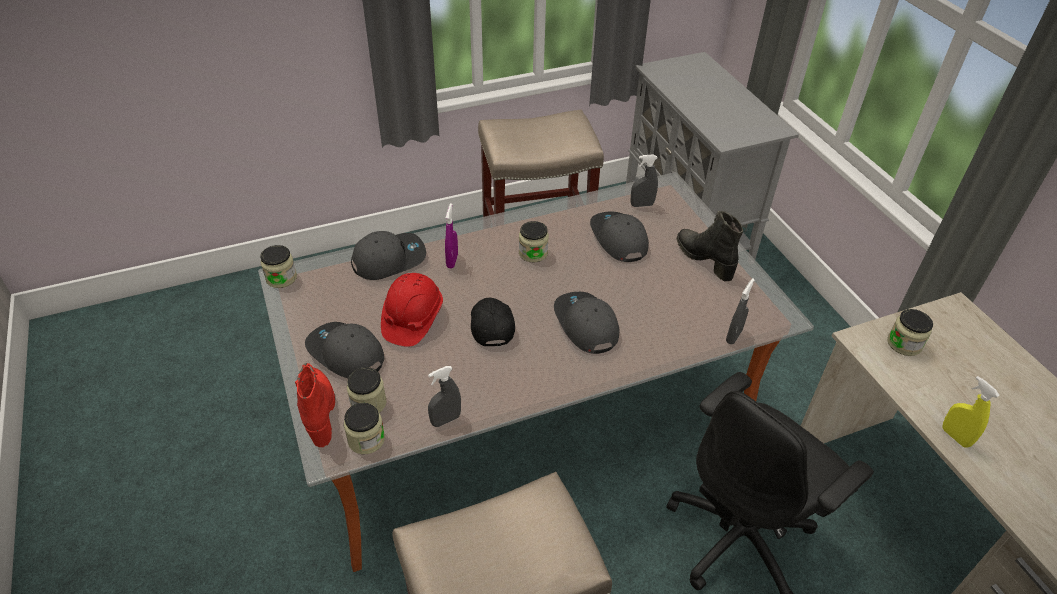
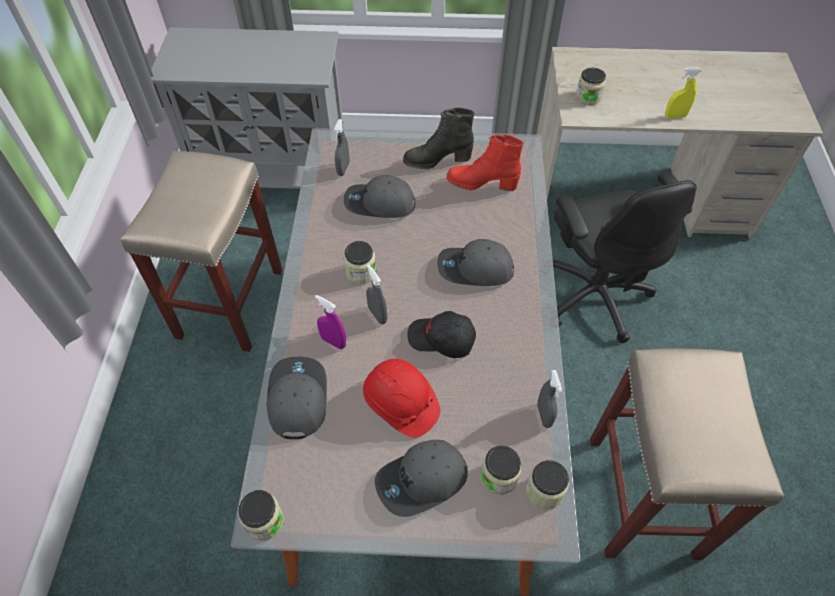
camera: 65 degrees left, 10 degrees up
red boot [295,363,335,447] -> red boot moved to [447,134,524,191]
grey spray bottle [726,278,755,344] -> grey spray bottle moved to [366,264,388,324]

